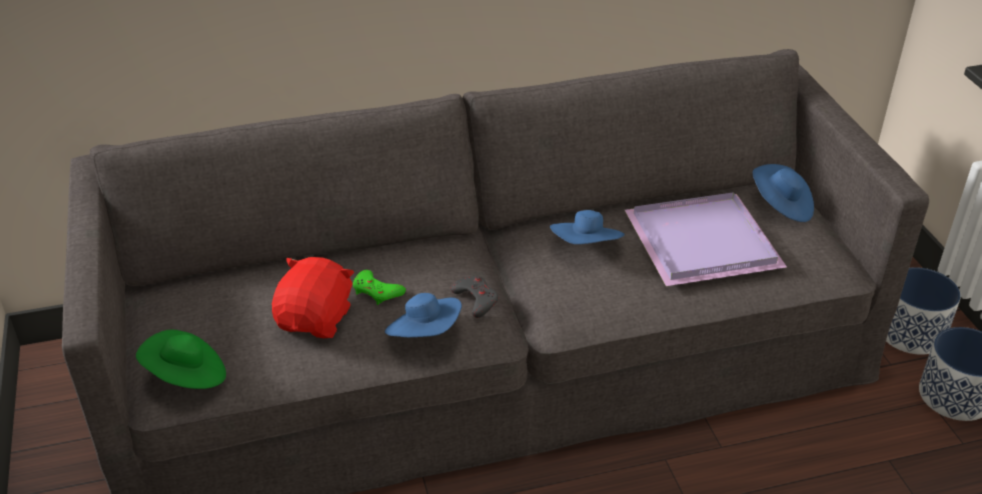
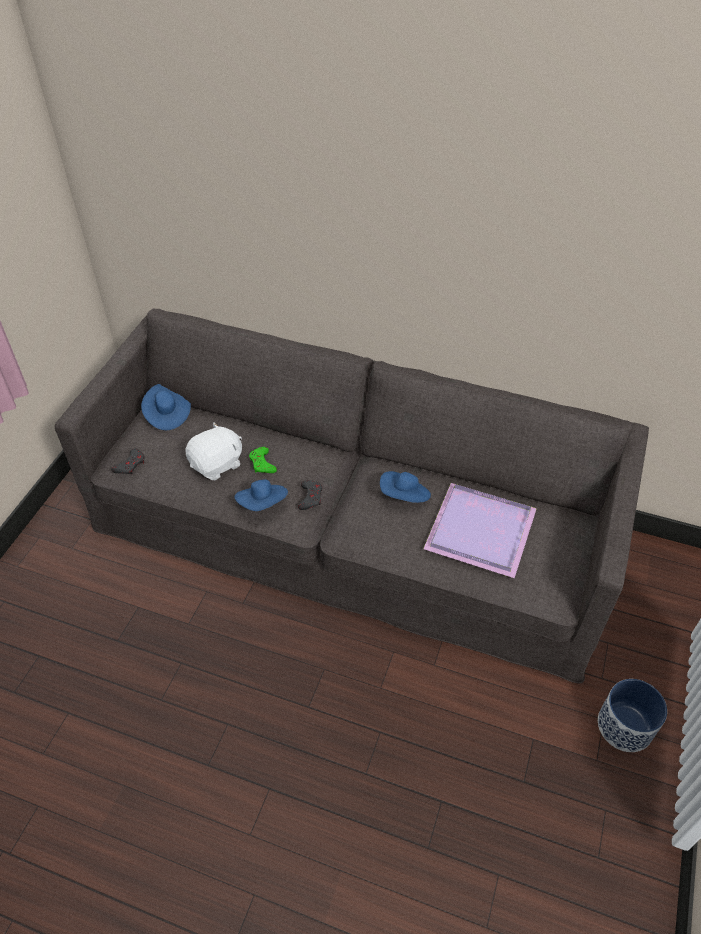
camera: 35 degrees right, 10 degrees up
green hat [136,329,226,389] -> grey game controller [111,448,145,475]
red plush toy [272,257,354,338] -> white plush toy [185,422,242,480]
blue hat [753,164,814,222] -> blue hat moved to [141,384,191,430]
planter [886,267,961,355] -> none

